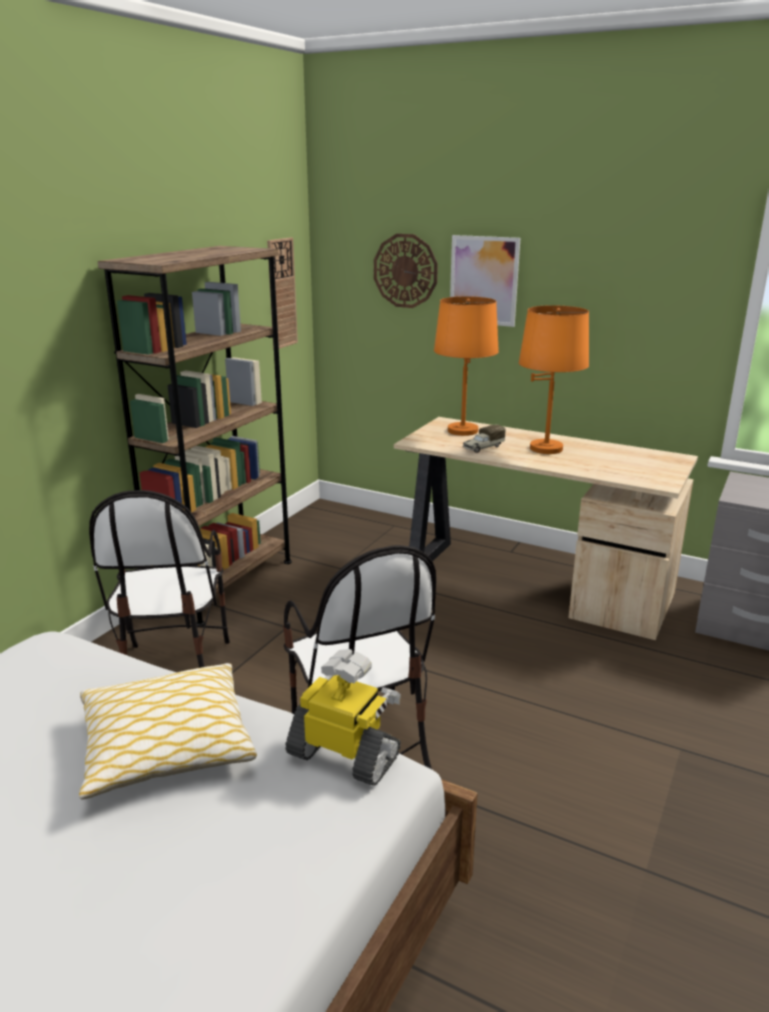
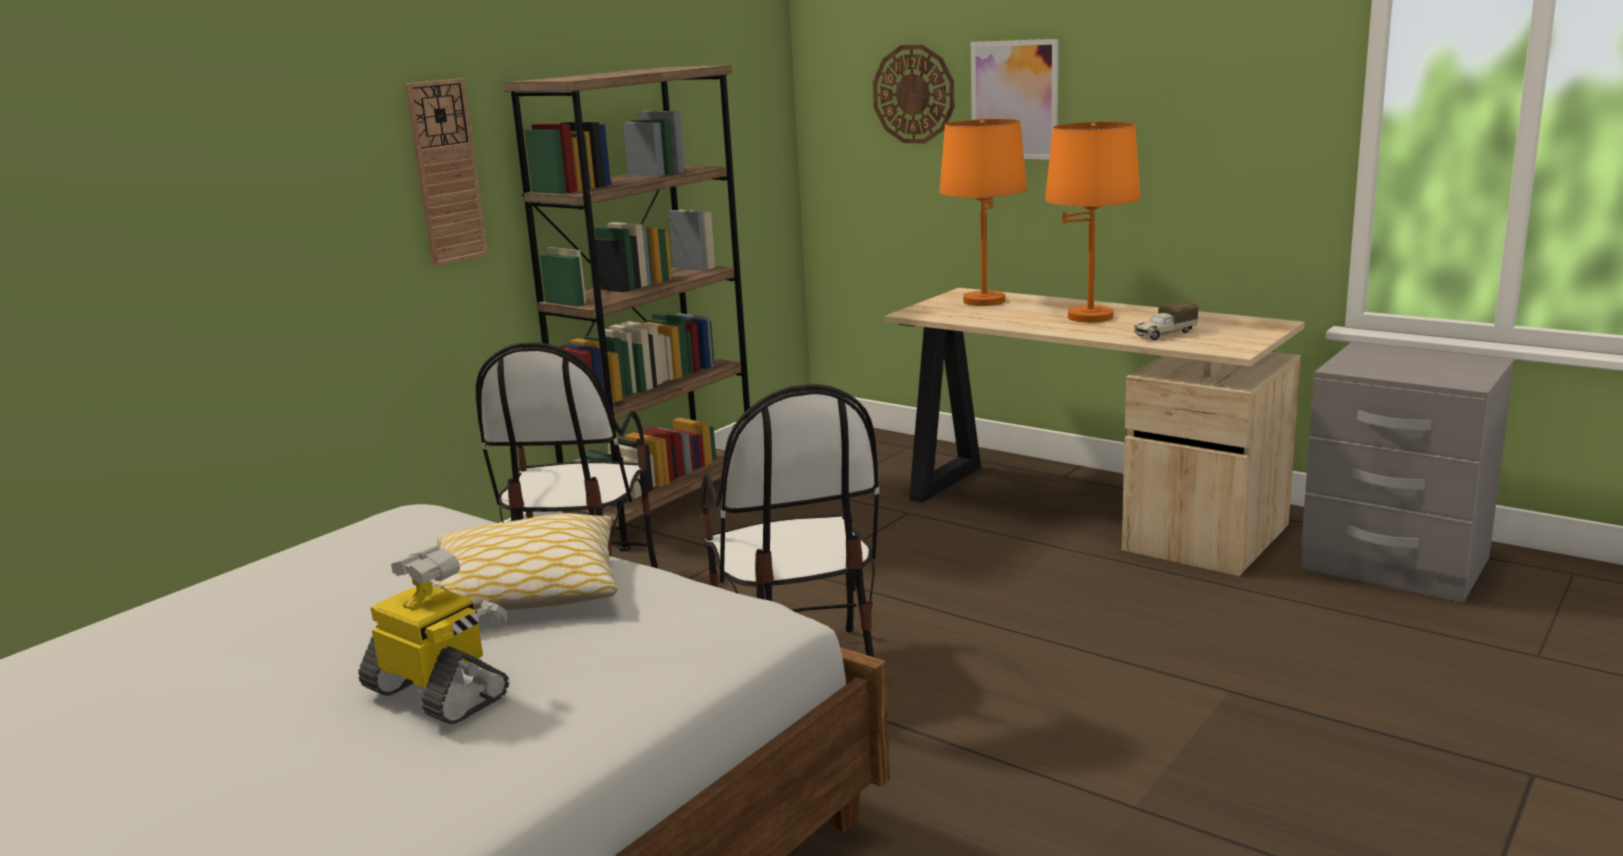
camera: 10 degrees right, 5 degrees down
wall clock [267,237,298,349] -> wall clock moved to [405,78,488,267]
toy robot [285,649,401,786] -> toy robot moved to [358,545,509,724]
toy truck [463,425,506,453] -> toy truck moved to [1134,301,1199,340]

